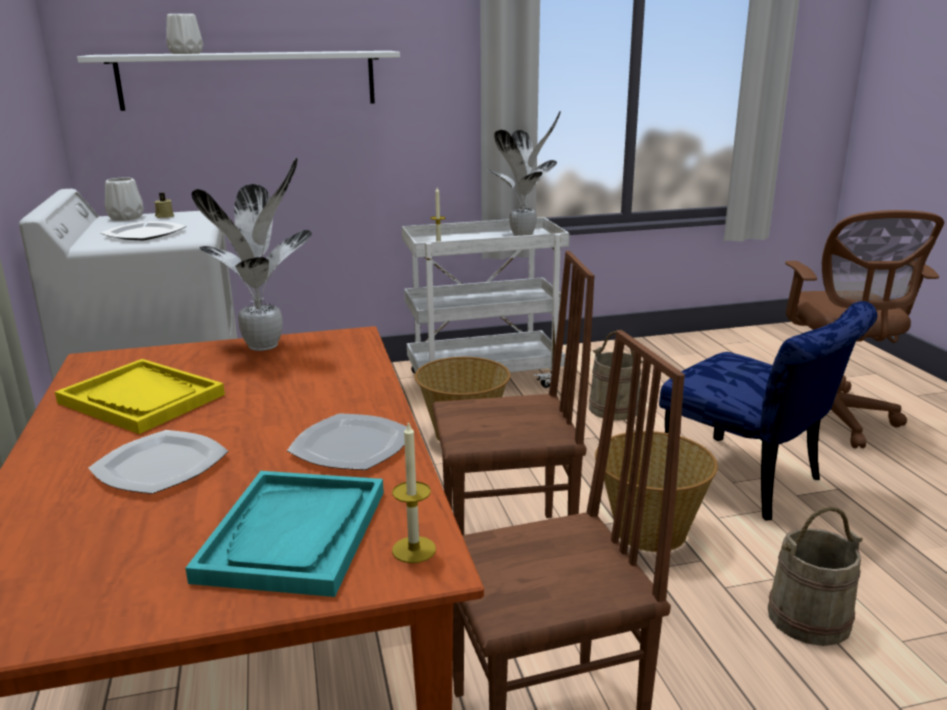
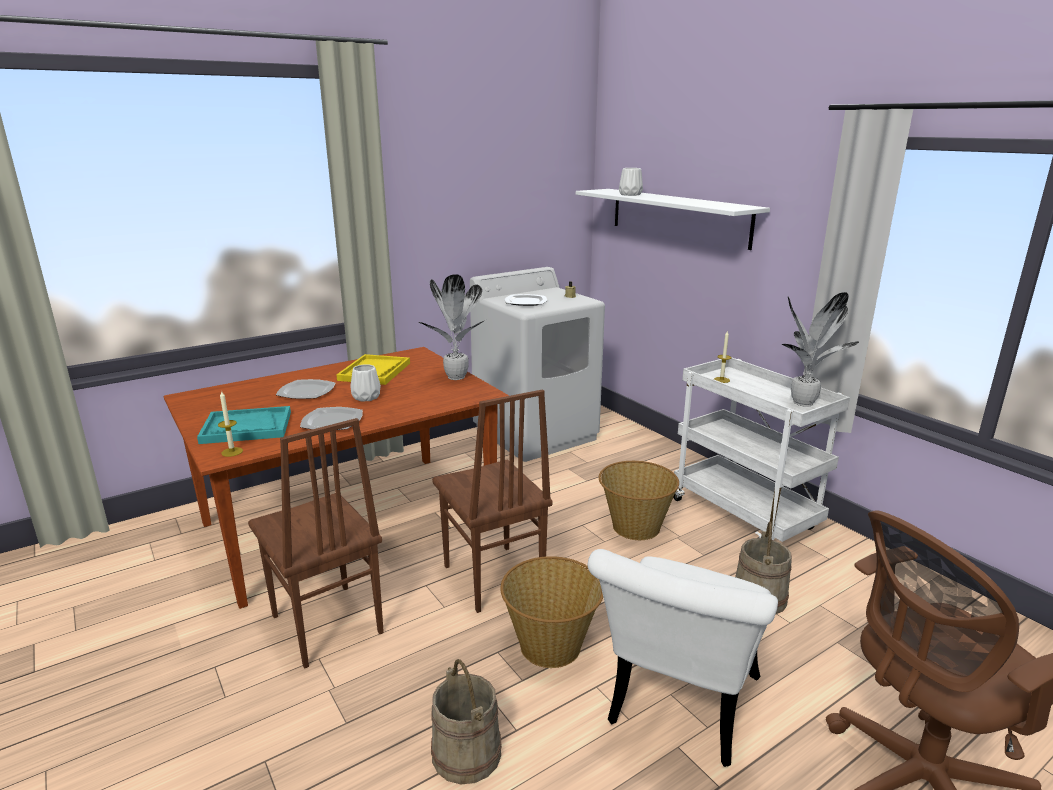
camera: 70 degrees right, 0 degrees up
white vase [105,177,144,221] -> white vase moved to [350,364,381,401]
blue chair [659,301,877,521] -> white chair [588,549,778,767]

